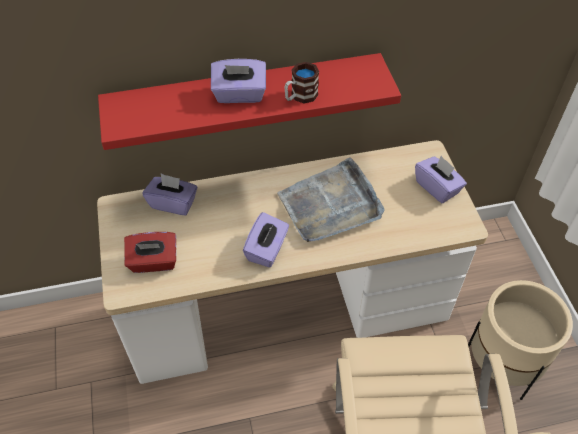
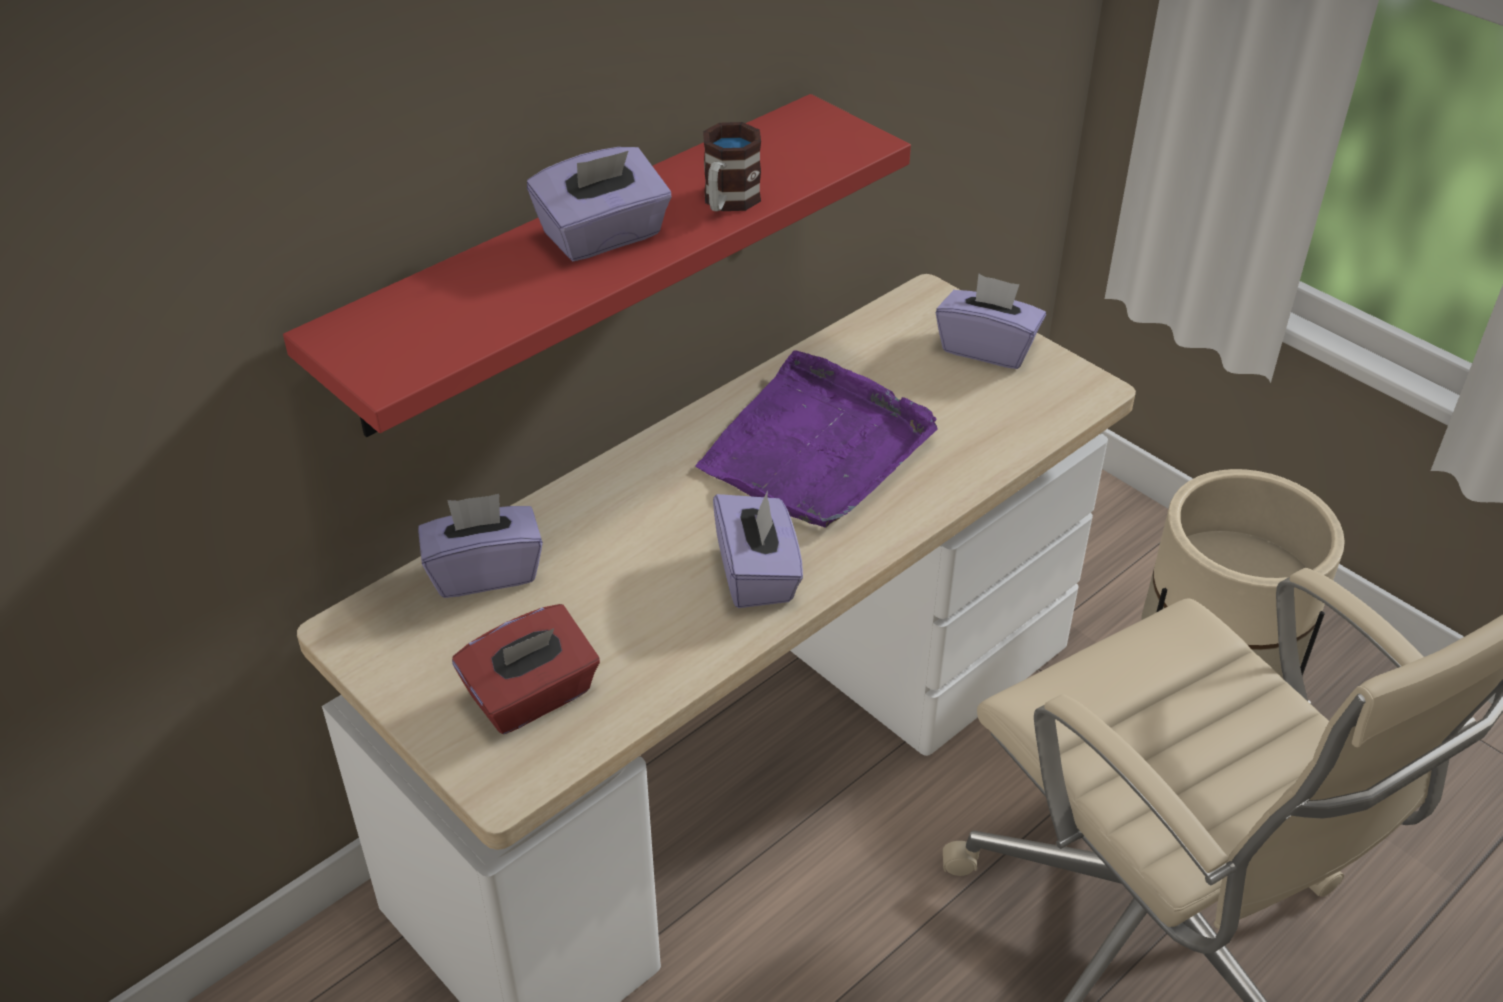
camera: 30 degrees left, 10 degrees down
grey tray [277,157,385,242] -> purple tray [695,351,938,528]

